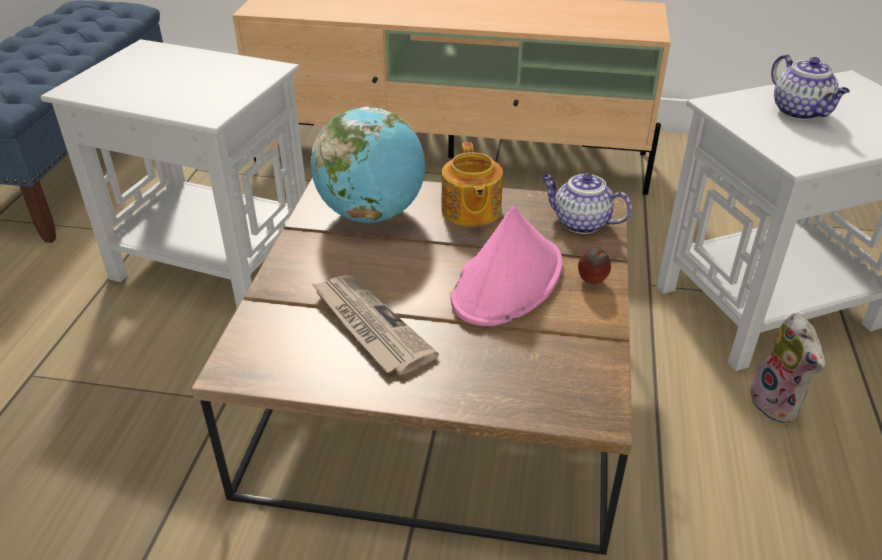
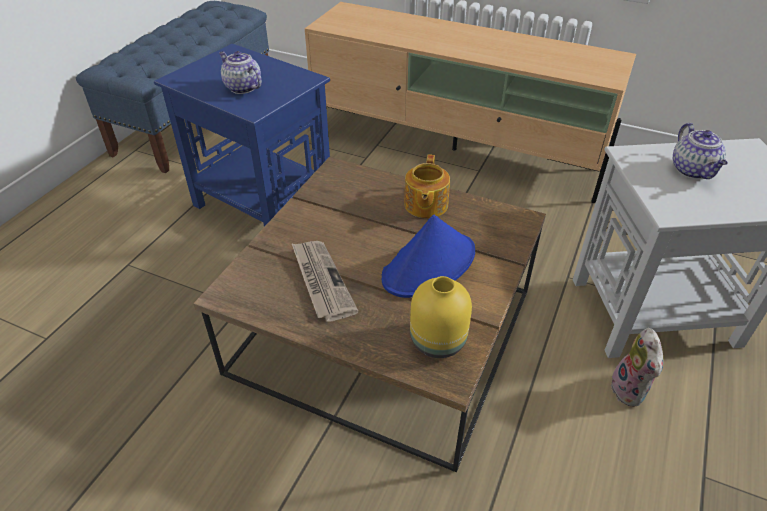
camera: 15 degrees right, 5 degrees up
white side table [41,39,306,308] -> blue side table [154,44,330,227]
globe [311,107,425,223] -> none
pink hat [451,206,562,326] -> blue hat [382,215,475,298]
teapot [541,173,632,234] -> teapot moved to [219,51,262,94]
apple [578,247,611,284] -> none
none -> yellow vase [410,276,472,358]

